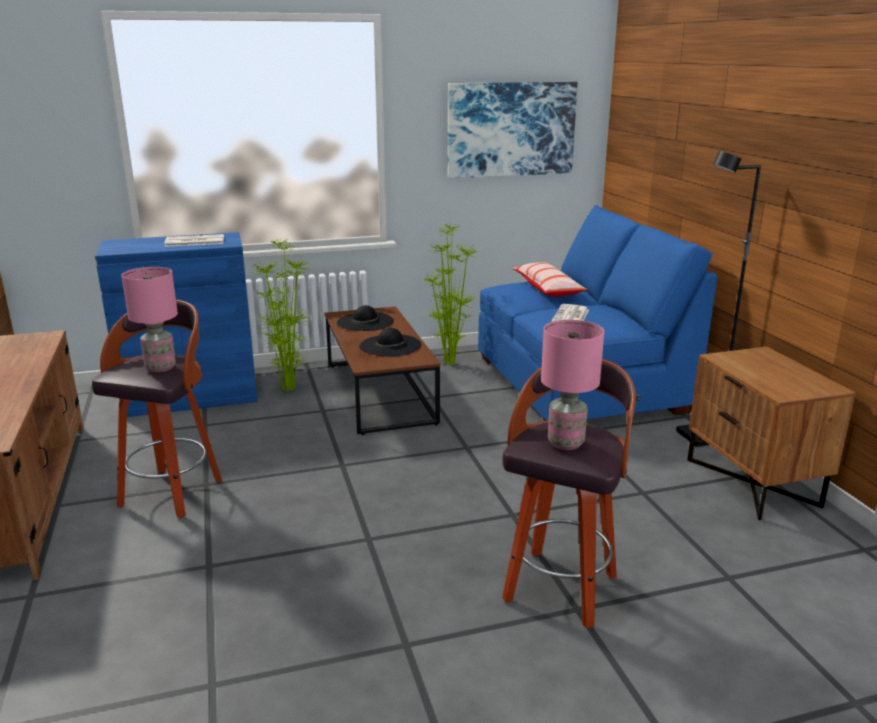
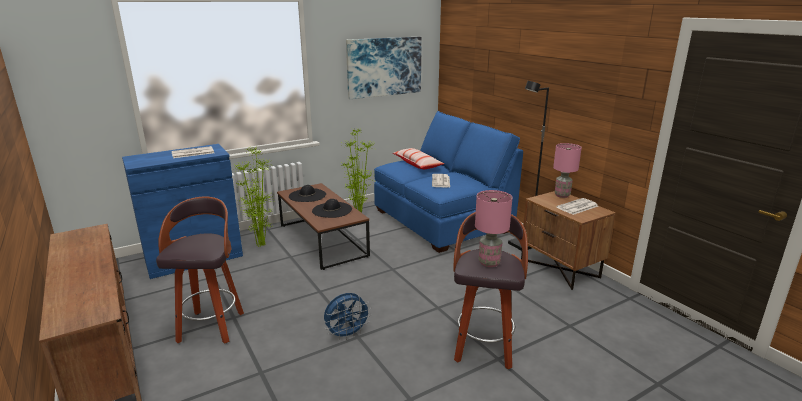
camera: 15 degrees left, 0 degrees up
pink table lamp [122,267,178,372] -> pink table lamp moved to [553,143,582,198]
none -> blue fan [324,293,372,340]
none -> newspaper [557,198,598,215]

